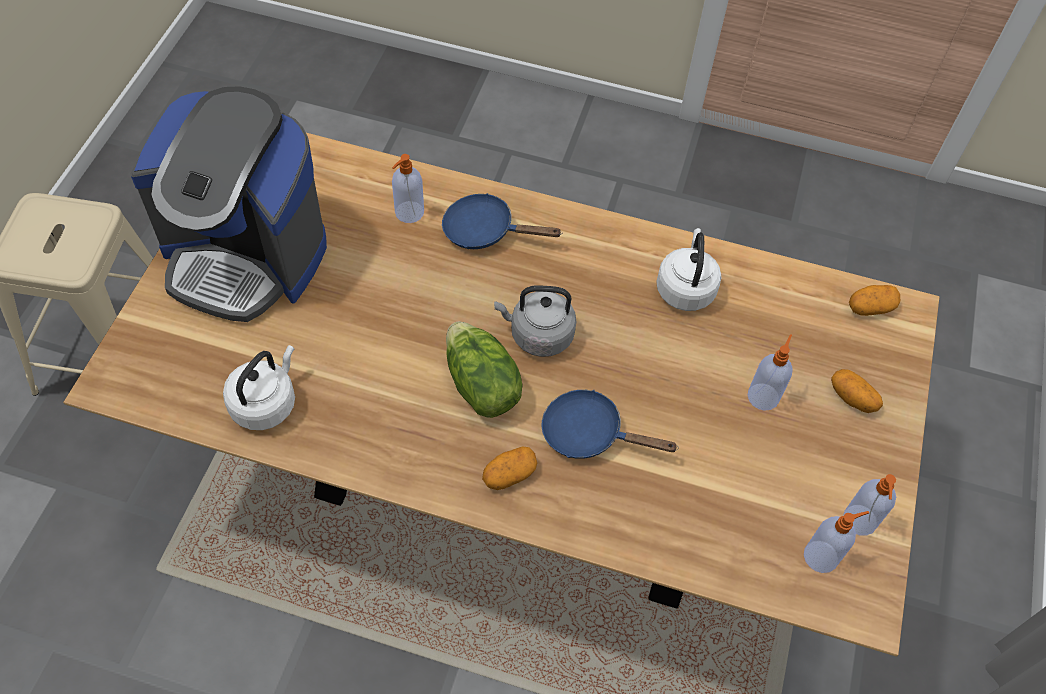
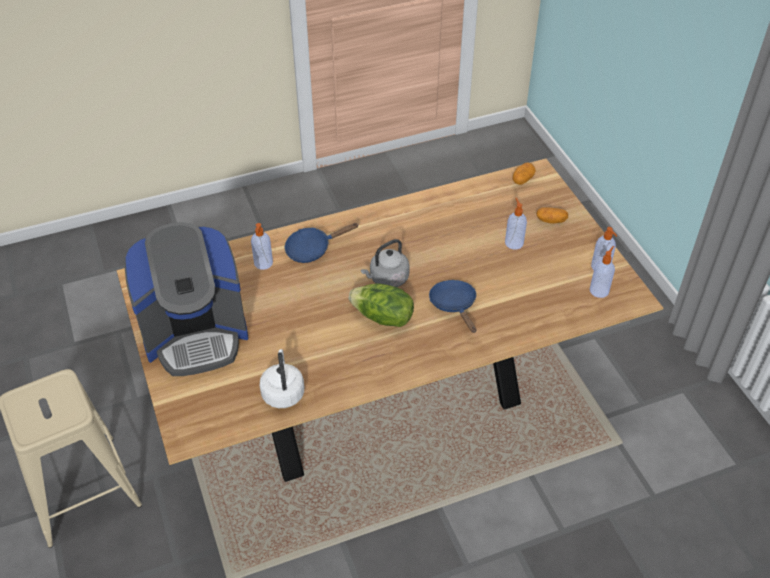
camera: 35 degrees left, 10 degrees down
potato [482,446,537,490] -> none
blue frying pan [541,390,679,459] -> blue frying pan turned 90 degrees clockwise [429,280,476,333]
white kettle [656,228,721,311] -> none

